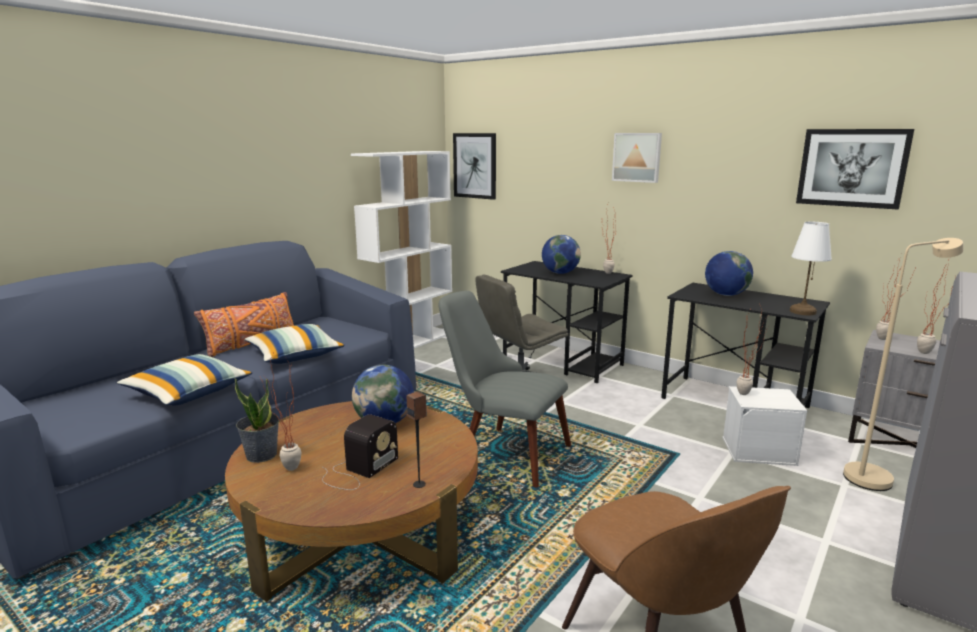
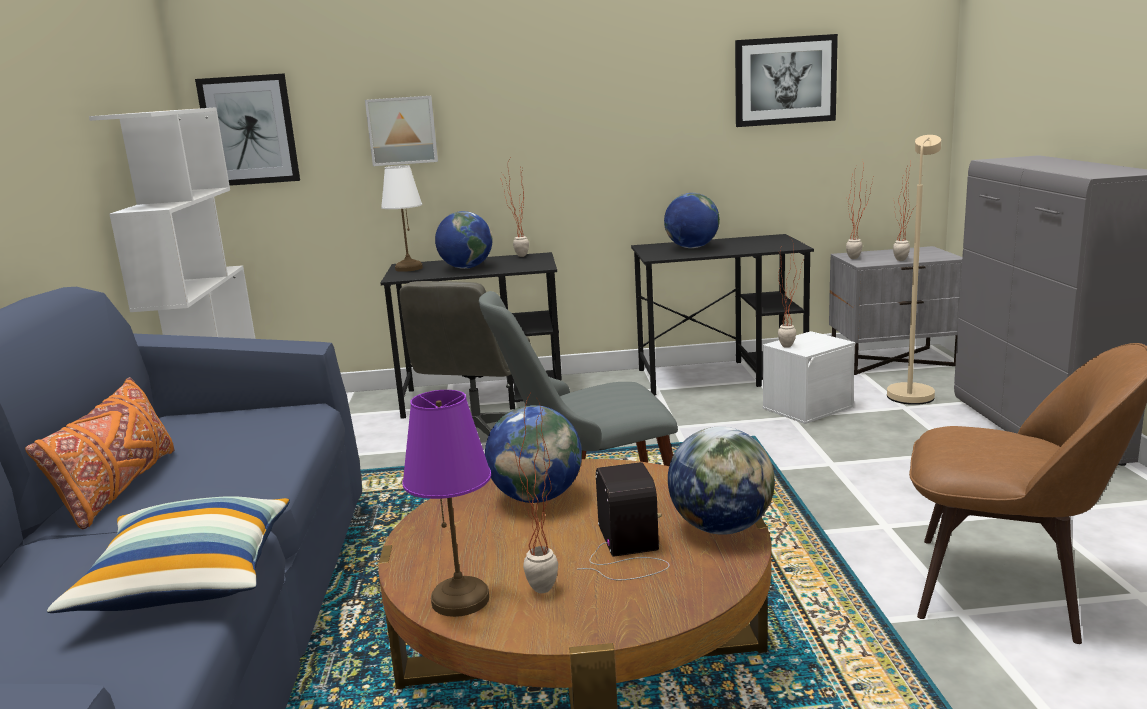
camera: 40 degrees left, 0 degrees up
potted plant [234,378,279,463] -> purple table lamp [402,390,491,617]
pillow [245,324,345,364] -> none
speaker [406,391,427,488] -> globe [668,427,775,535]
picture [612,133,662,183] -> picture moved to [365,96,438,166]
white table lamp [790,222,832,315] -> white table lamp moved to [381,165,423,272]

